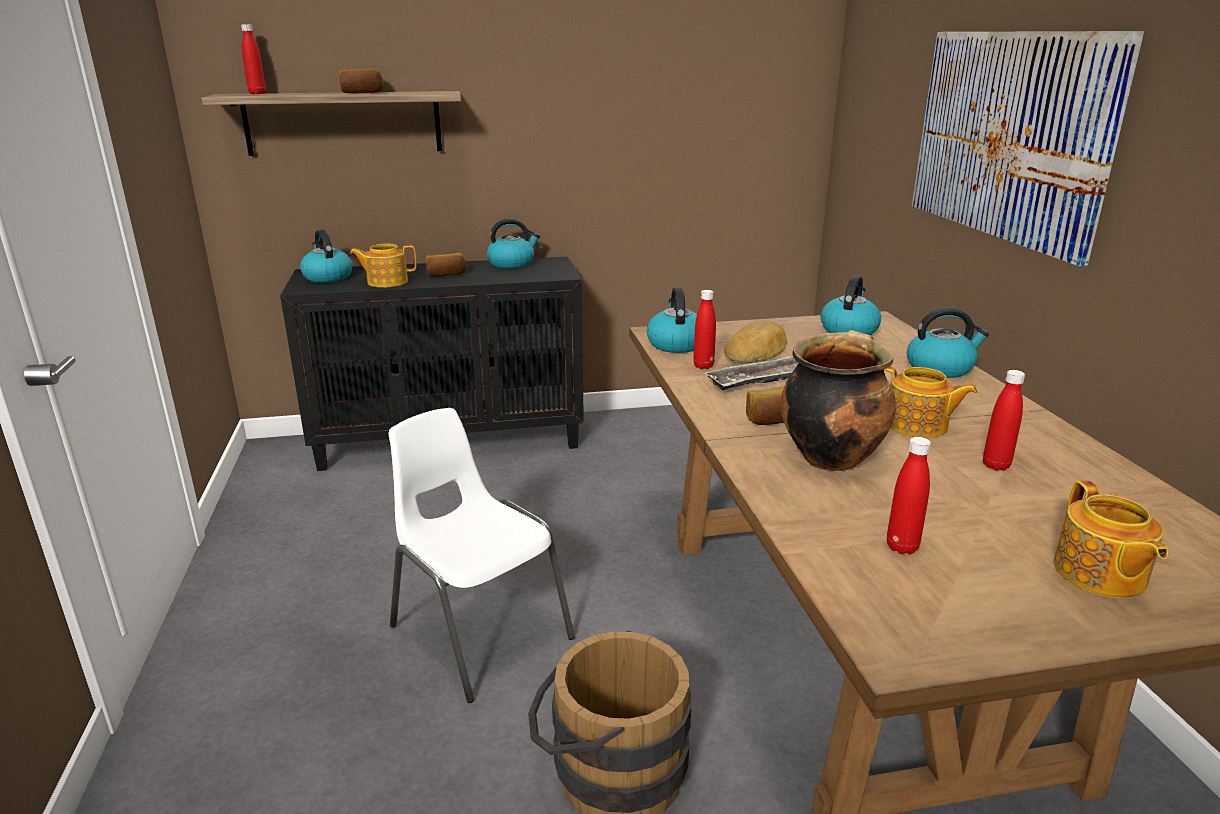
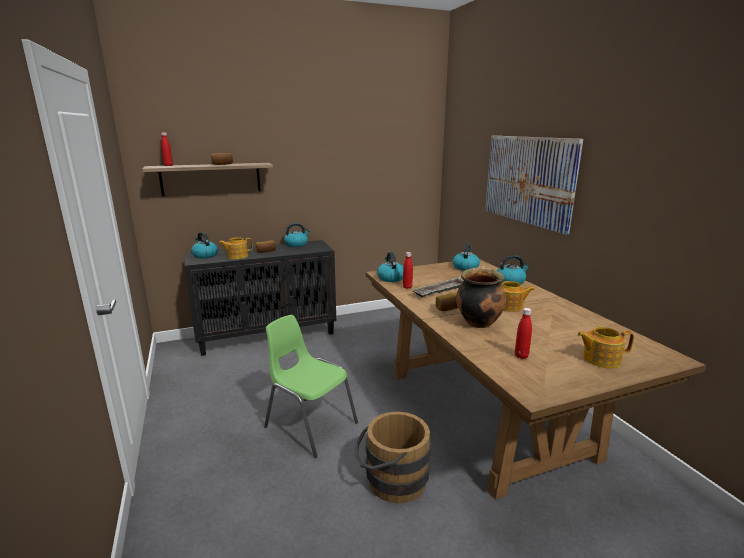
camera: 10 degrees left, 5 degrees down
white chair [389,408,575,703] -> green chair [264,315,358,458]
bread [724,320,787,363] -> none
red bottle [983,370,1025,471] -> none
teapot [1054,480,1168,598] -> teapot turned 105 degrees clockwise [577,327,634,368]

